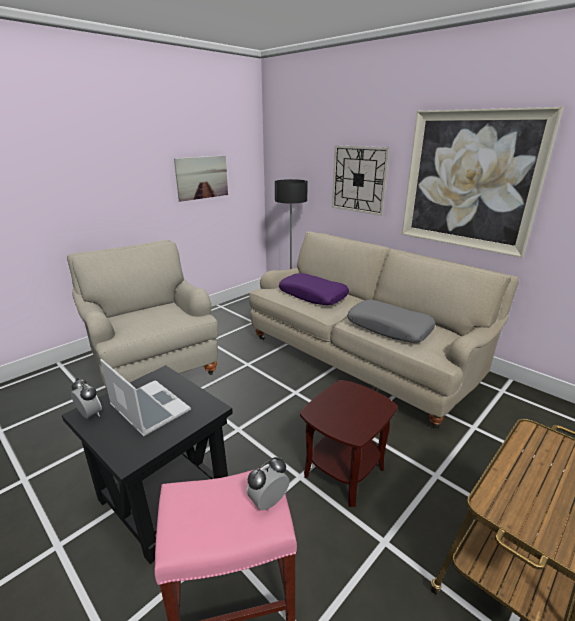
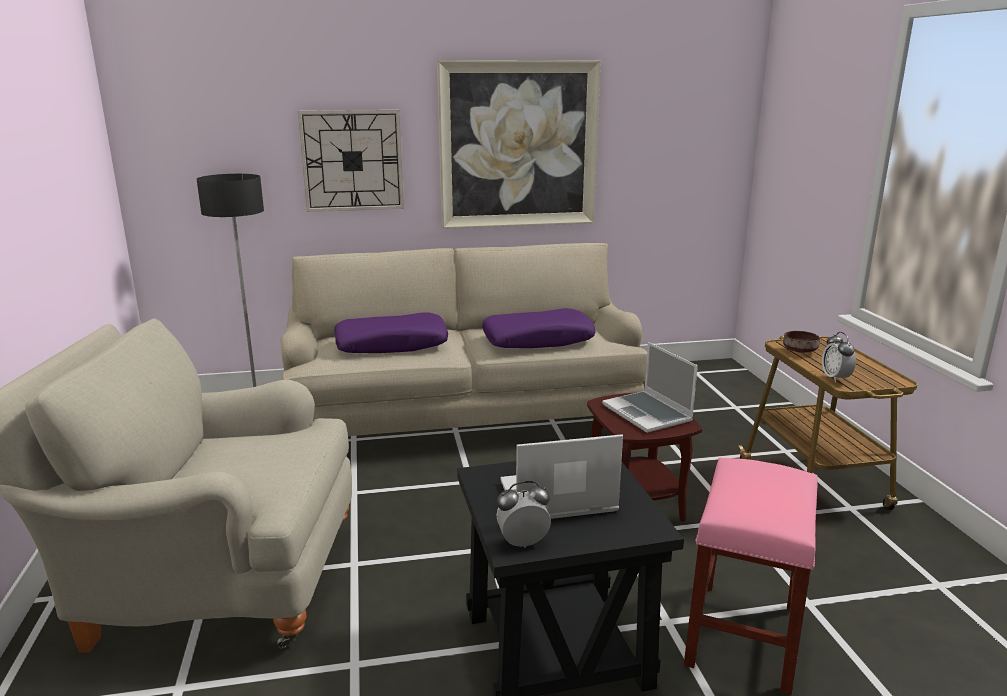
camera: 55 degrees left, 5 degrees down
picture [174,155,228,202] -> none
alarm clock [246,457,290,511] -> alarm clock moved to [822,332,856,382]
grey pillow [347,300,435,343] -> purple pillow [482,308,595,348]
none -> laptop [602,342,698,433]
none -> brown bowl [783,331,820,353]

